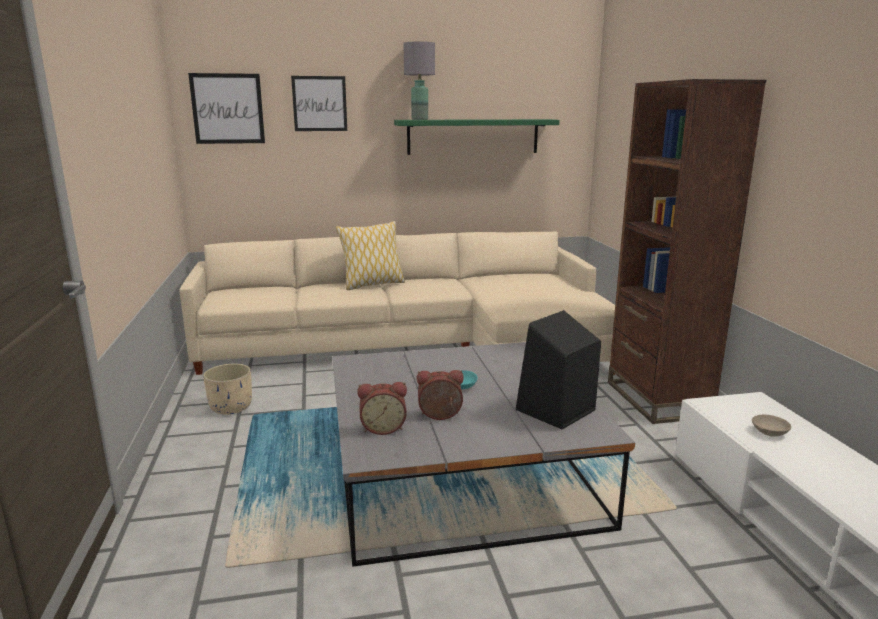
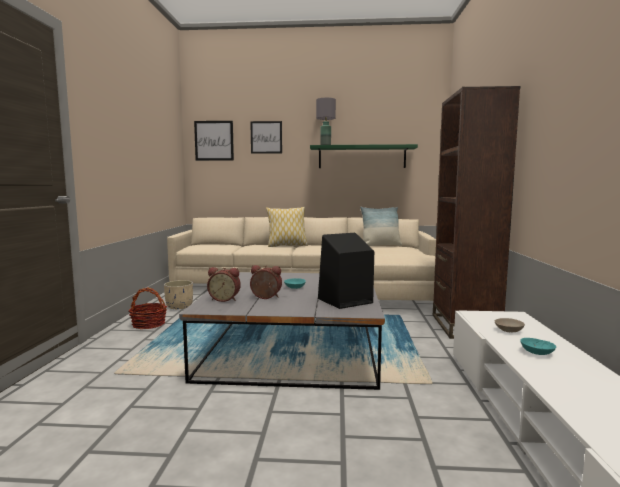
camera: 15 degrees right, 10 degrees down
none -> basket [129,287,167,330]
none -> pillow [360,207,402,246]
none -> turquoise bowl [520,338,556,355]

